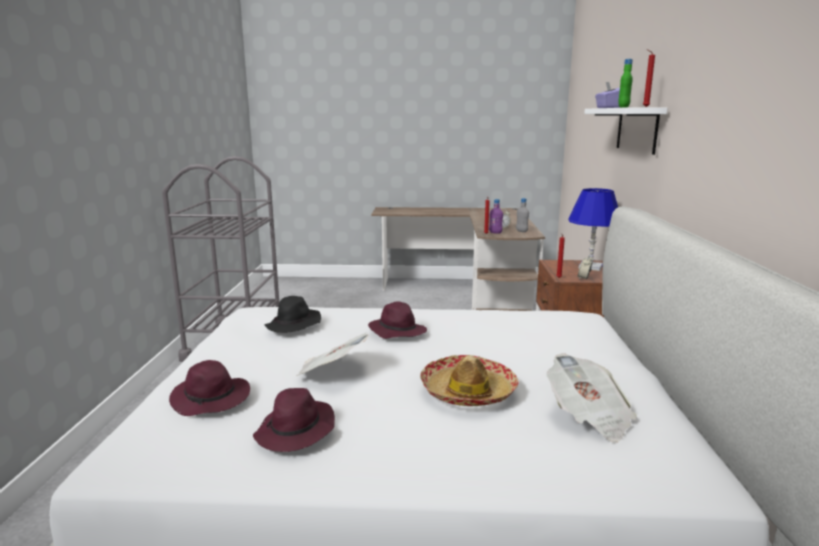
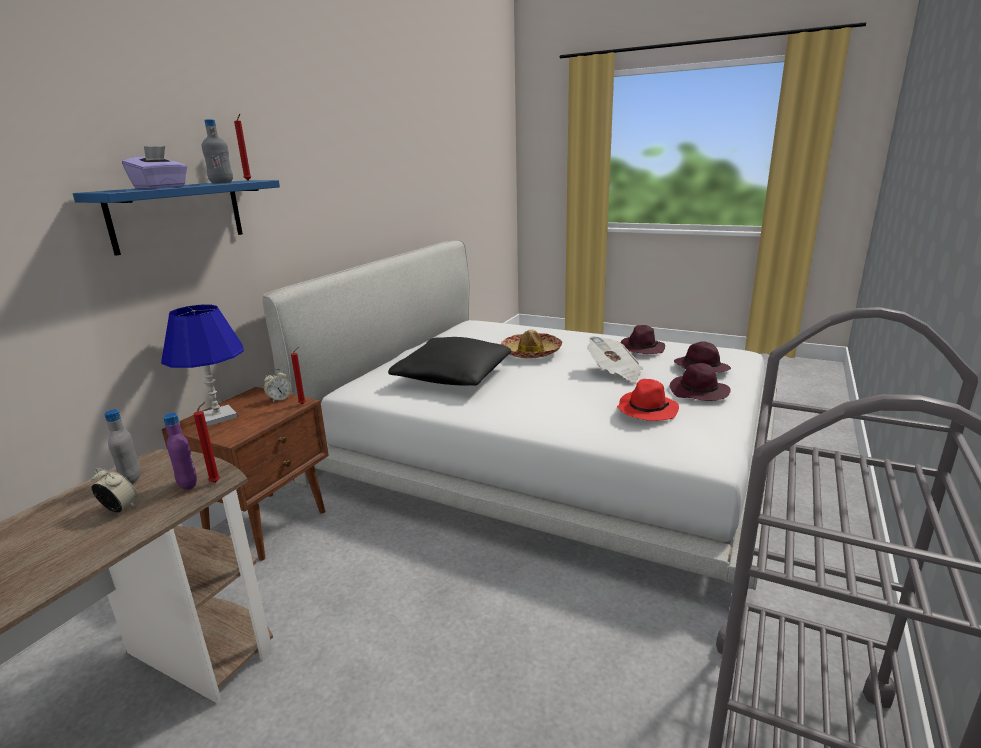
camera: 155 degrees left, 5 degrees up
black hat [265,296,321,333] -> red hat [617,379,679,421]
purple hat [368,301,427,339] -> purple hat moved to [670,363,731,401]
newspaper [547,353,637,443] -> none
white shelf [584,107,668,155] -> blue shelf [73,180,280,256]
green bottle [618,59,633,108] -> grey bottle [202,119,233,184]
none -> black pillow [388,337,511,386]

